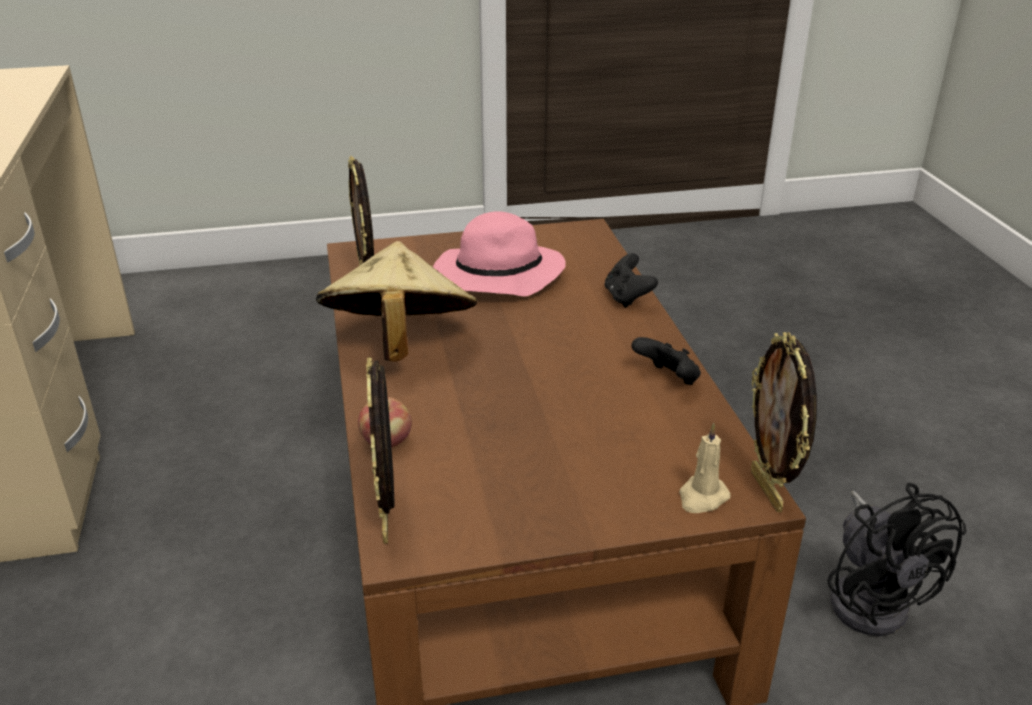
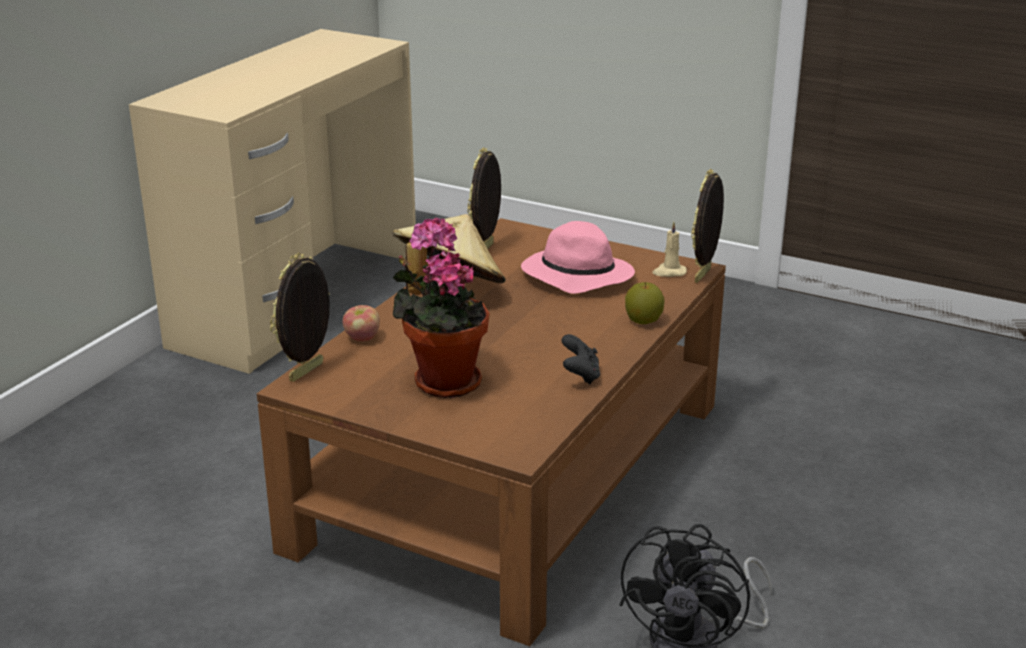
camera: 40 degrees right, 5 degrees down
black game controller [604,253,658,308] -> apple [625,282,665,324]
beige candle [679,423,731,513] -> beige candle moved to [652,221,687,277]
picture frame [751,332,817,512] -> picture frame moved to [691,169,724,283]
none -> potted plant [393,218,489,398]

